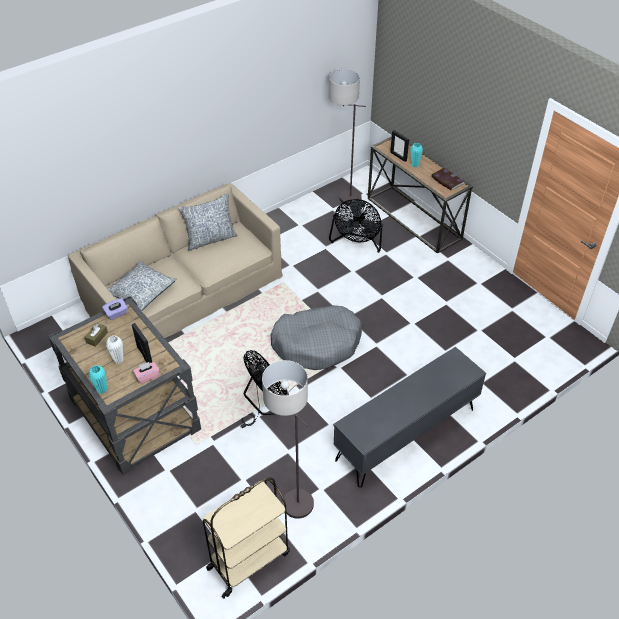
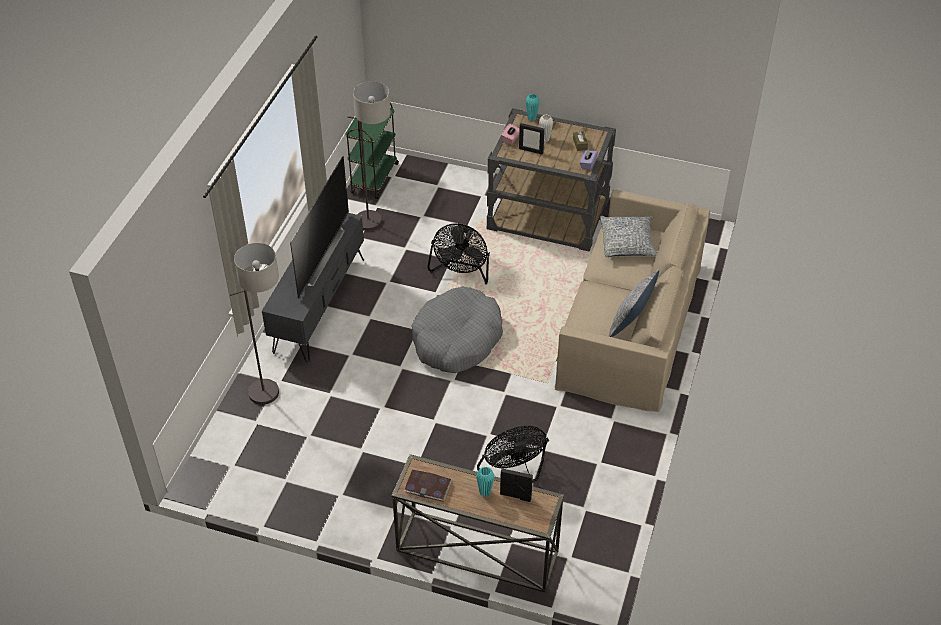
camera: 145 degrees right, 0 degrees up
beige cart [203,478,290,599] -> green cart [345,103,399,199]
grey floor lamp [329,69,366,205] -> grey floor lamp moved to [230,243,279,405]
none -> television [290,156,349,299]

